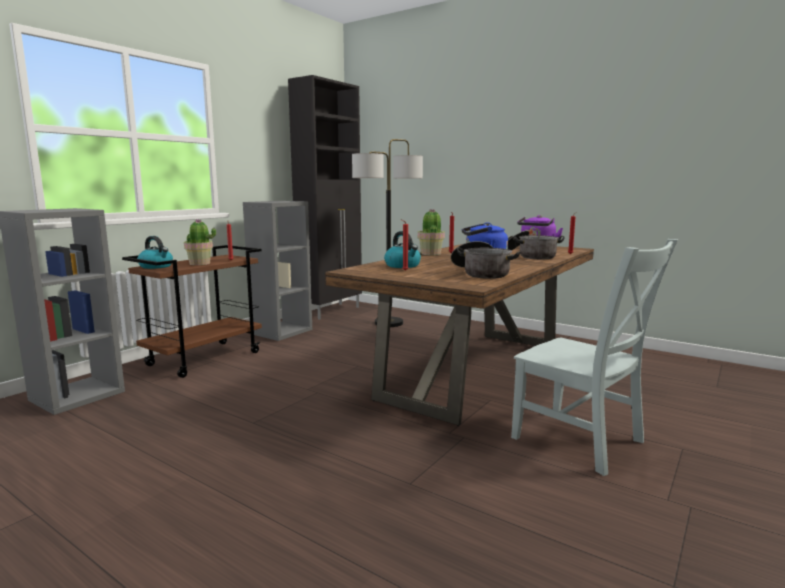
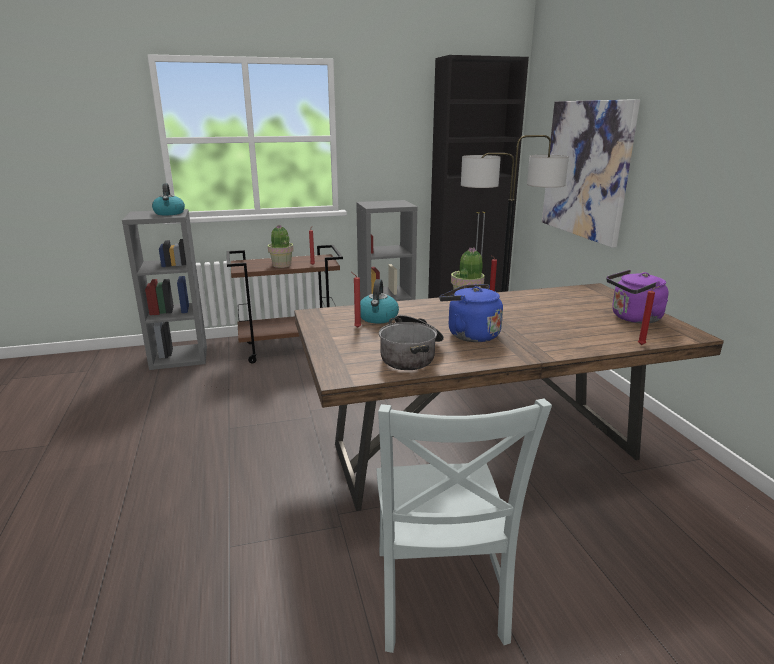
camera: 40 degrees right, 10 degrees up
kettle [137,236,173,269] -> kettle moved to [152,183,185,215]
cooking pot [508,231,565,259] -> none
none -> picture [542,99,640,248]

